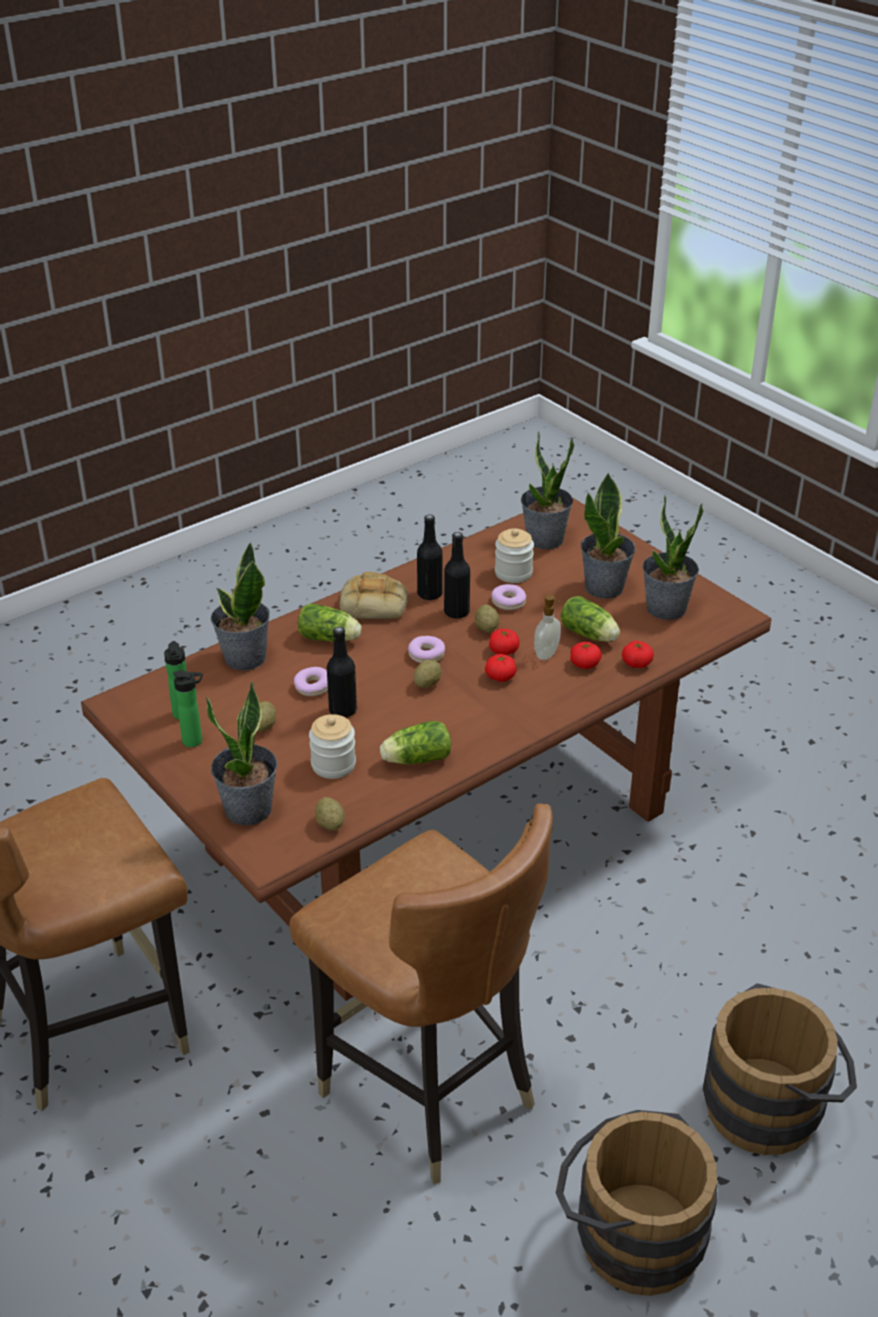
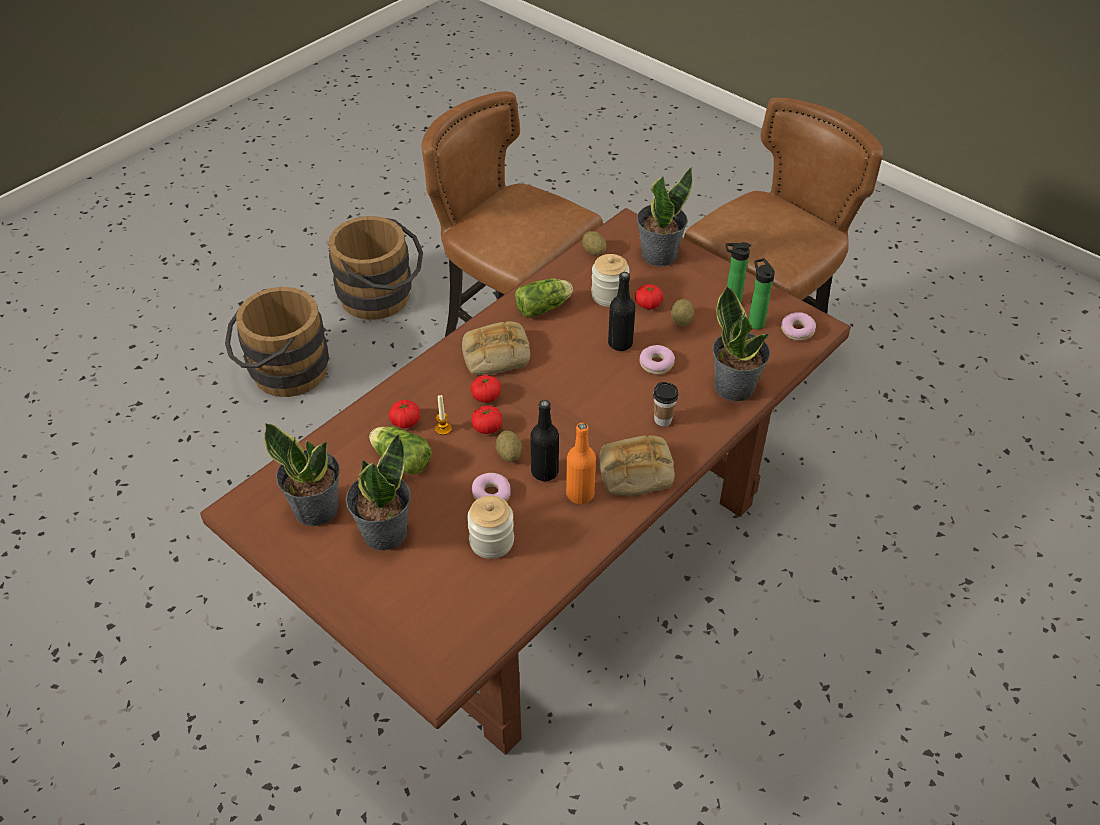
camera: 170 degrees right, 10 degrees up
lettuce [298,603,362,642] -> cup [653,382,679,426]
donut [408,636,445,663] -> donut moved to [781,312,816,340]
potato [414,660,442,688] -> none
black bottle [417,515,443,600] -> orange bottle [566,423,596,504]
potted plant [521,432,574,549] -> none
soap dispenser [534,594,562,660] -> candle [435,395,452,435]
tomato [622,641,654,668] -> tomato moved to [635,284,663,309]
none -> bread [462,321,530,375]

